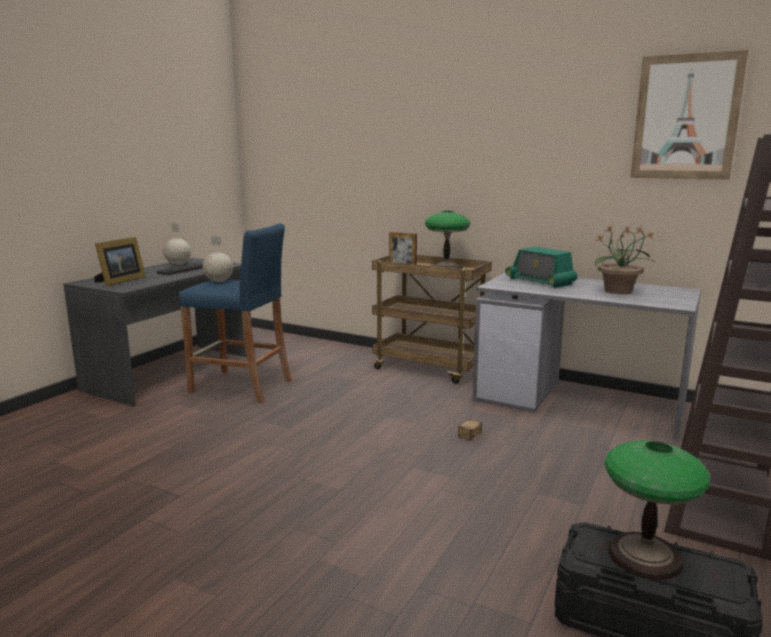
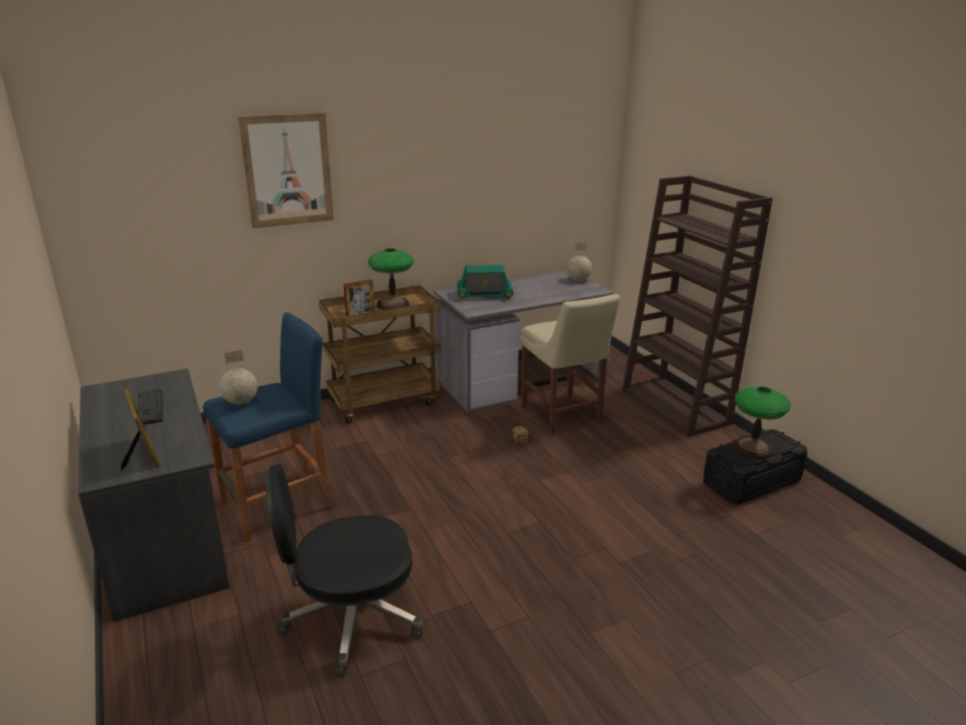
camera: 55 degrees left, 10 degrees up
globe [163,223,191,265] -> globe moved to [567,242,592,281]
potted plant [595,226,655,294] -> none
picture [630,50,748,180] -> picture moved to [238,113,334,228]
none -> black office chair [265,464,422,676]
none -> beige chair [520,294,620,434]

